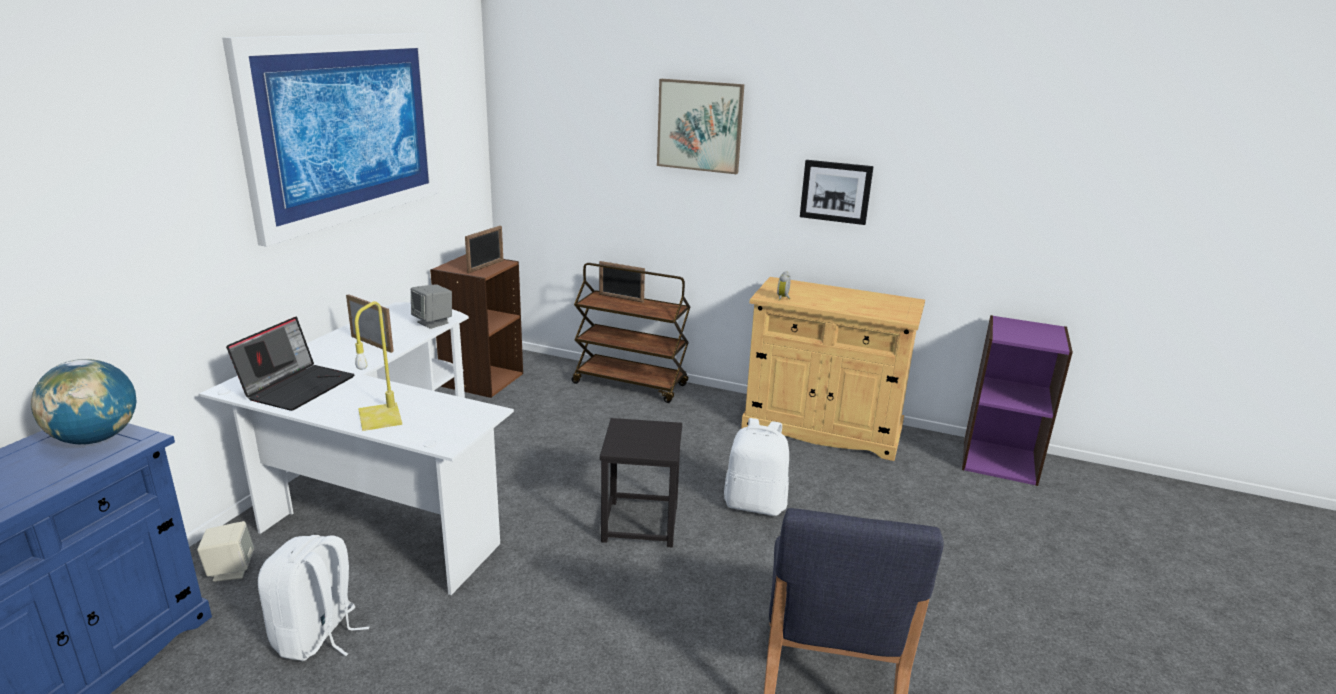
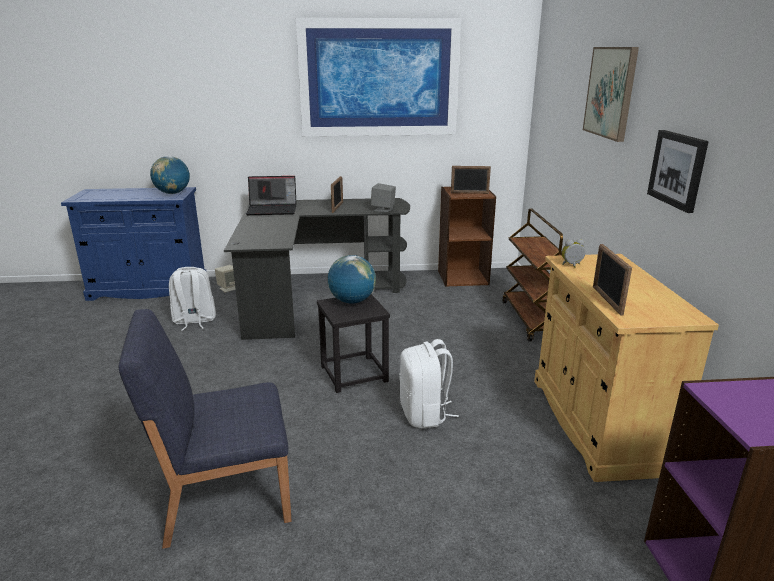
camera: 65 degrees right, 0 degrees up
white desk [199,302,514,595] -> black desk [224,198,410,340]
yellow table lamp [355,301,402,431] -> none
picture frame [599,261,645,303] -> picture frame moved to [593,244,632,315]
none -> globe [327,255,376,304]

